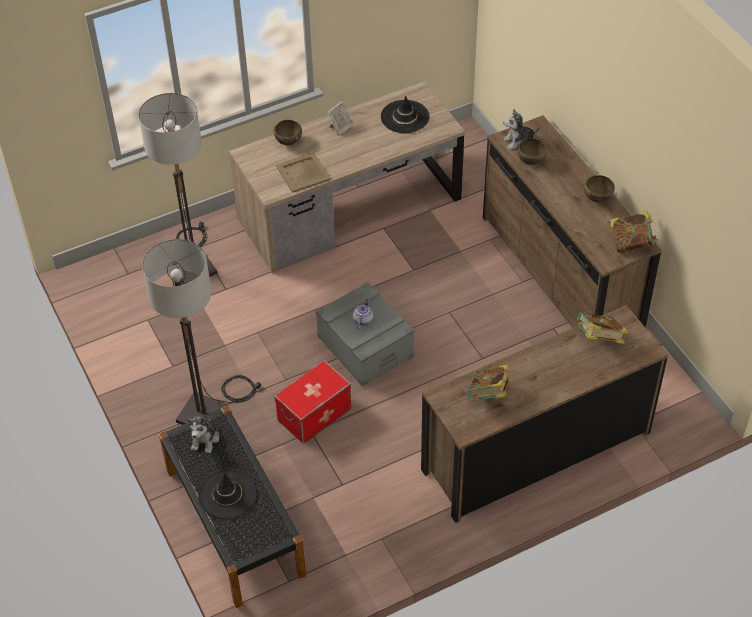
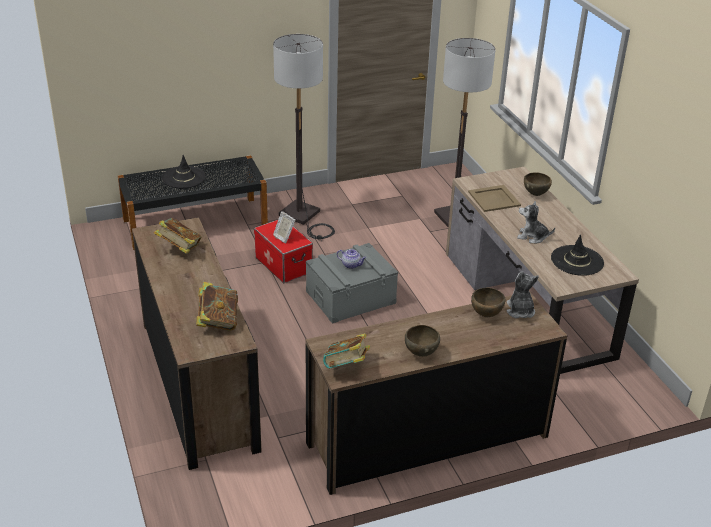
camera: 95 degrees right, 15 degrees down
plush toy [186,411,219,453] -> plush toy moved to [517,201,555,243]
picture frame [327,102,353,136] -> picture frame moved to [273,211,295,244]

